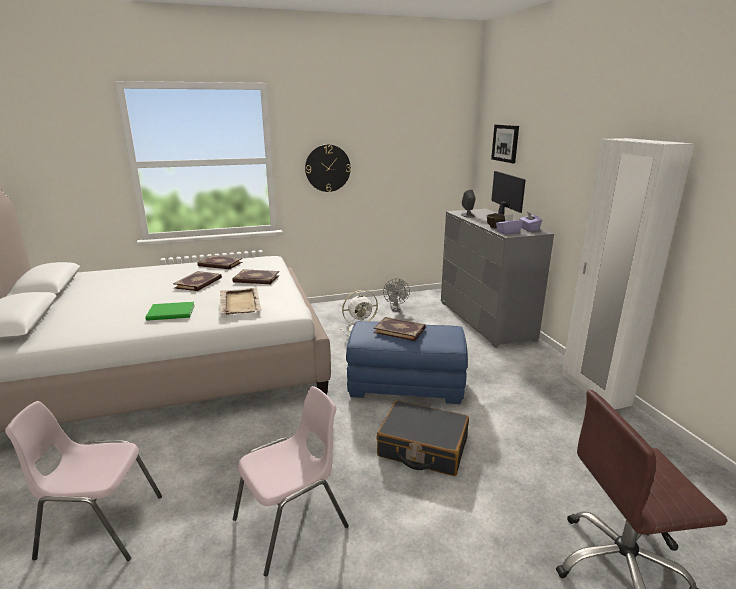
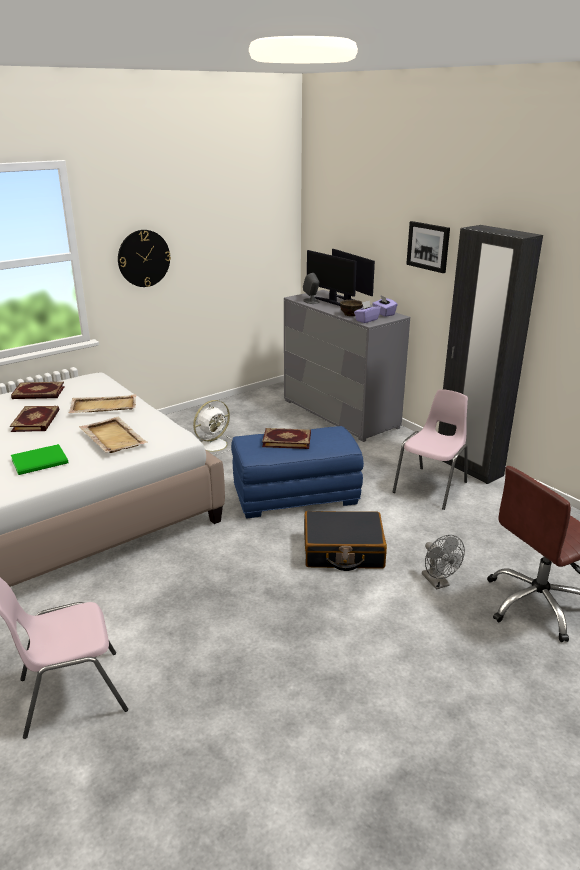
camera: 20 degrees left, 5 degrees up
book [233,269,279,284] -> beige tray [69,394,136,413]
pink chair [233,386,349,576] -> pink chair moved to [392,389,468,510]
grey fan [383,279,410,311] -> grey fan moved to [422,535,465,590]
picture [491,124,519,163] -> picture moved to [406,221,450,273]
white wardrobe [562,138,694,409] -> black wardrobe [438,225,543,484]
none -> monitor [307,250,357,306]

